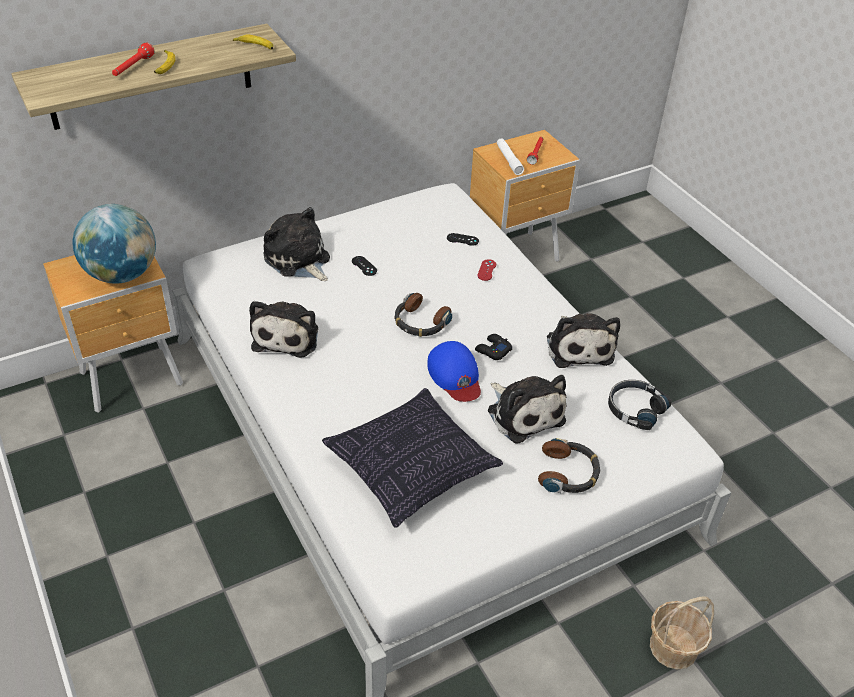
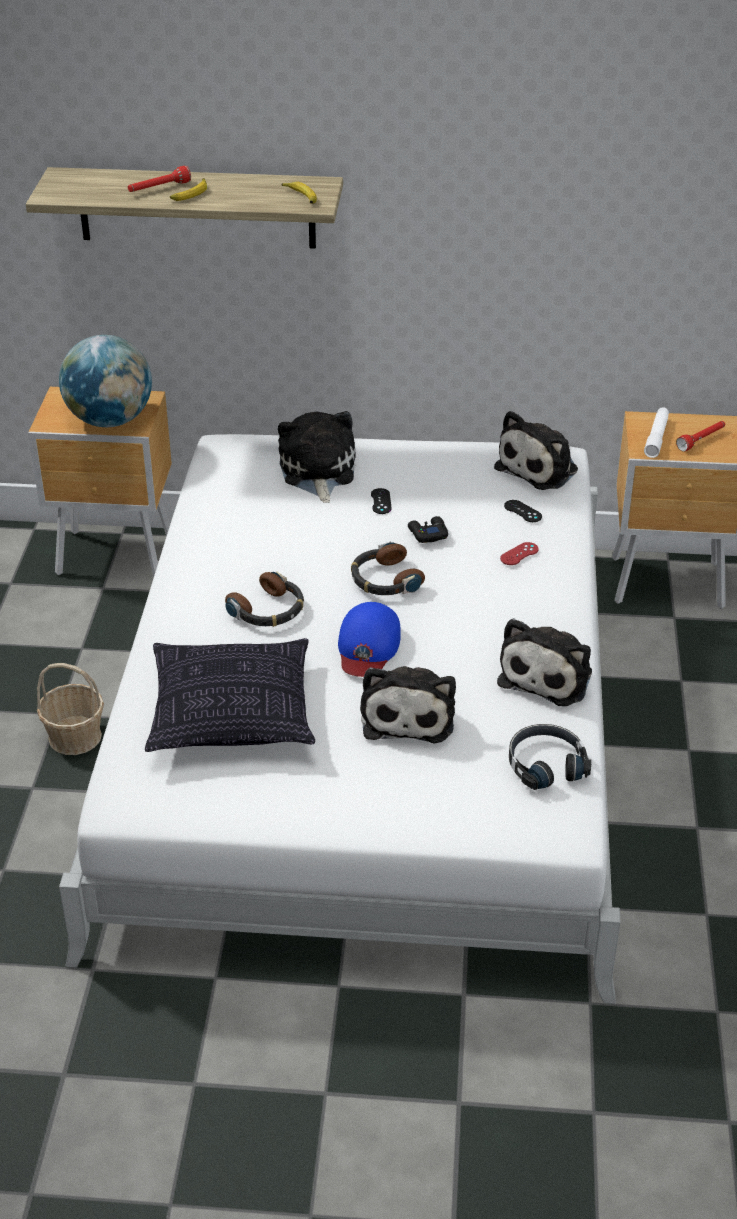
camera: 35 degrees right, 5 degrees down
plush toy [249,301,318,358] -> plush toy moved to [494,411,578,490]
black game controller [475,334,512,360] -> black game controller moved to [408,516,448,543]
headphones [538,438,600,493] -> headphones moved to [225,571,304,627]
basket [650,597,714,670] -> basket moved to [37,663,104,755]

